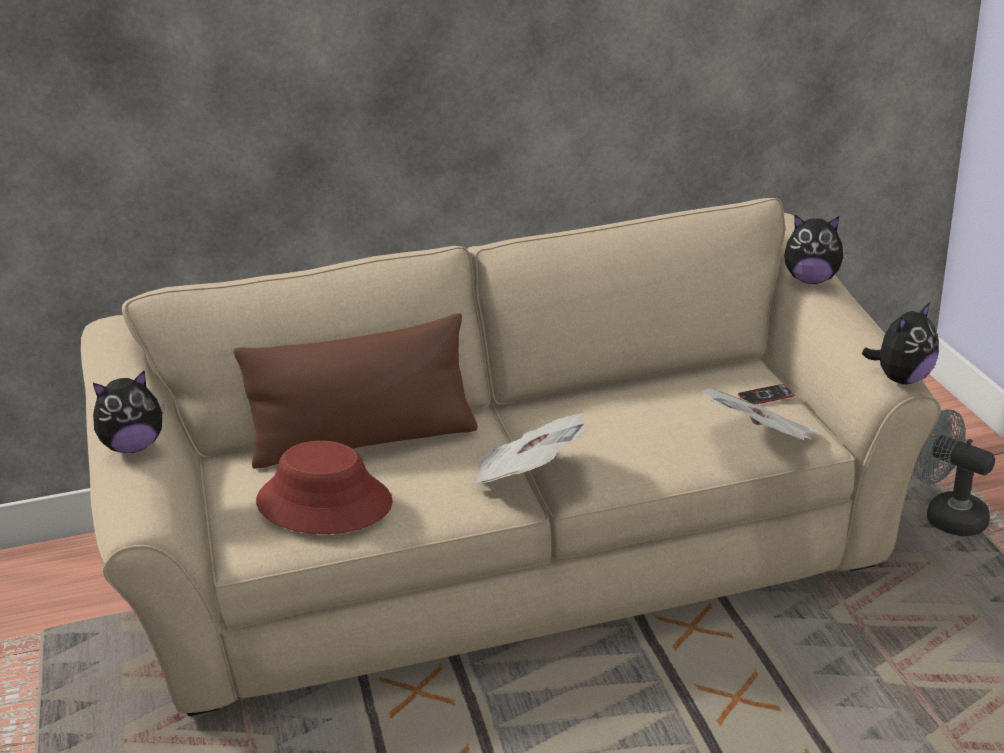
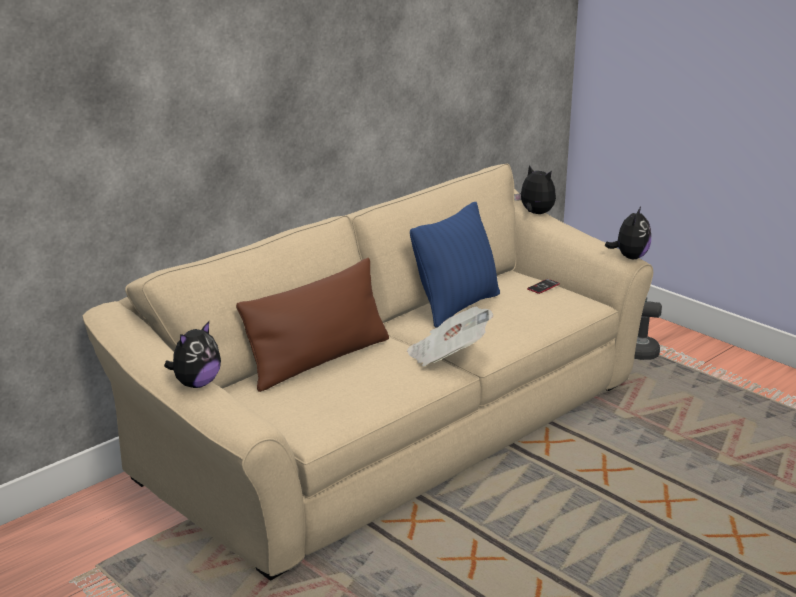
camera: 30 degrees left, 5 degrees down
red hat [256,441,393,534] -> none
newspaper [702,388,819,440] -> none
plush toy [784,215,848,284] -> plush toy turned 120 degrees counterclockwise [514,165,556,214]
none -> blue pillow [410,202,500,328]

